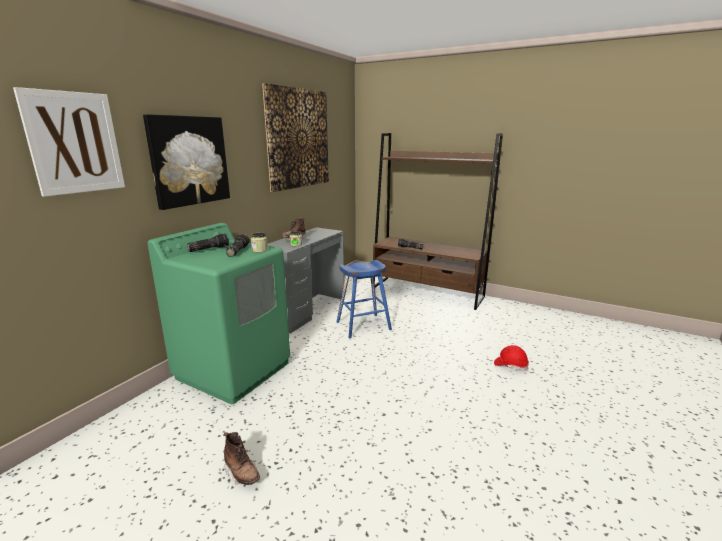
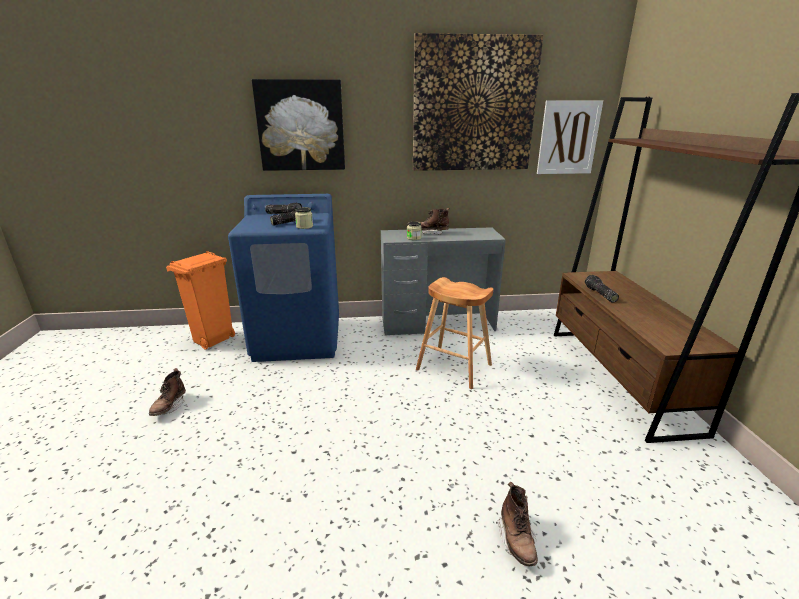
camera: 55 degrees right, 5 degrees up
picture [13,87,125,197] -> picture moved to [537,100,603,174]
green washing machine [147,223,290,404] -> blue washing machine [228,194,339,362]
blue stool [337,260,392,338] -> brown stool [416,277,493,389]
red hard hat [494,345,529,371] -> brown boot [496,481,538,566]
none -> orange trash can [166,251,235,350]

